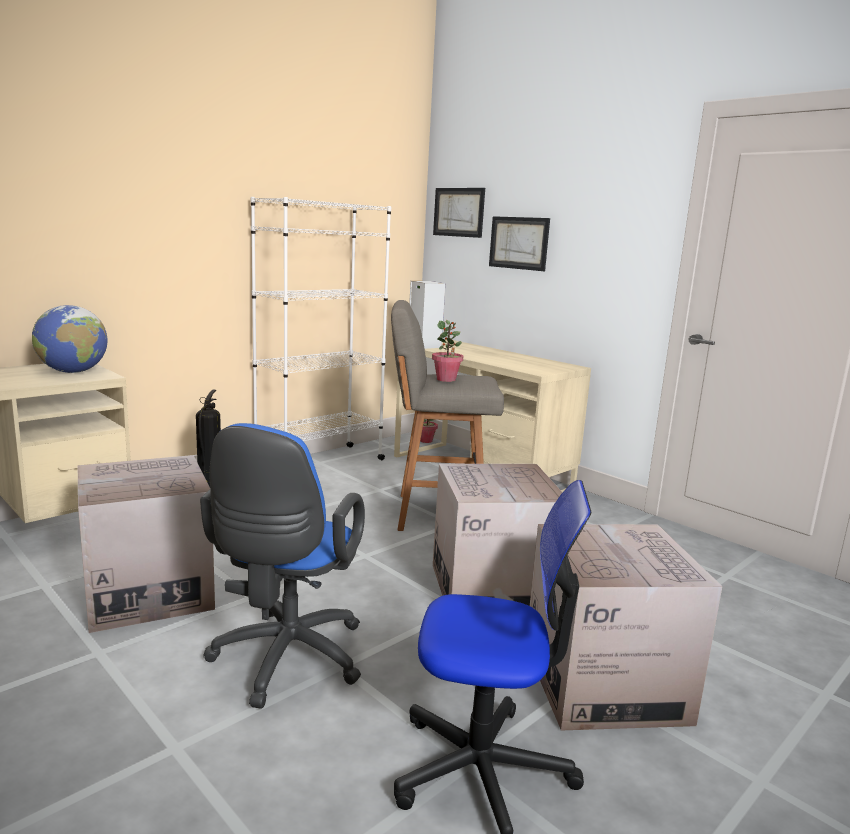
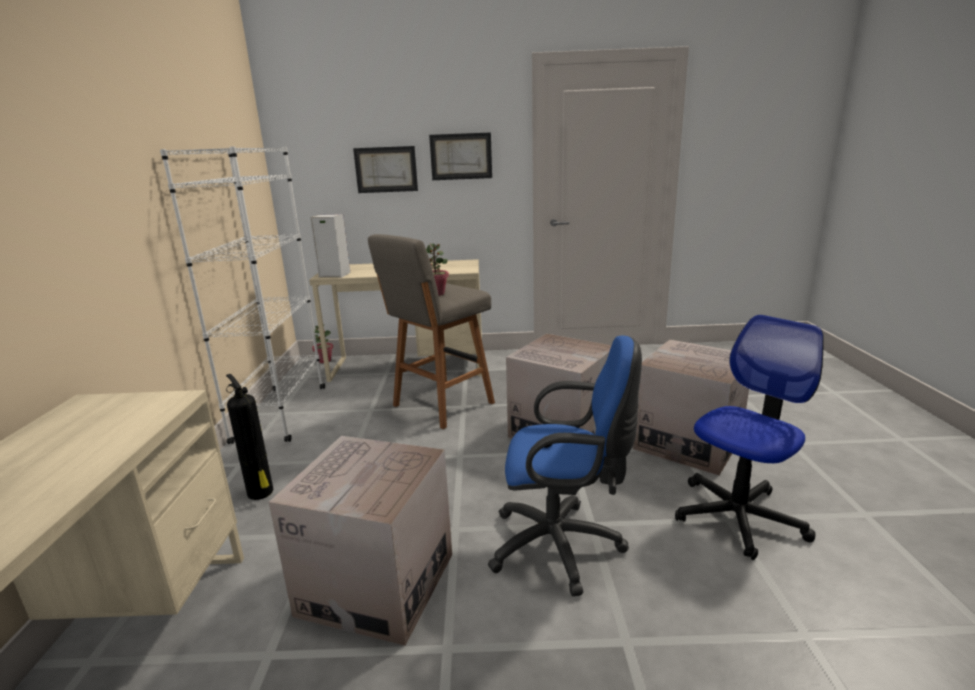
camera: 45 degrees left, 5 degrees up
globe [32,305,108,373] -> none
blue office chair [200,423,365,708] -> blue office chair turned 45 degrees counterclockwise [488,335,642,596]
picture [433,188,485,238] -> picture moved to [429,132,492,180]

